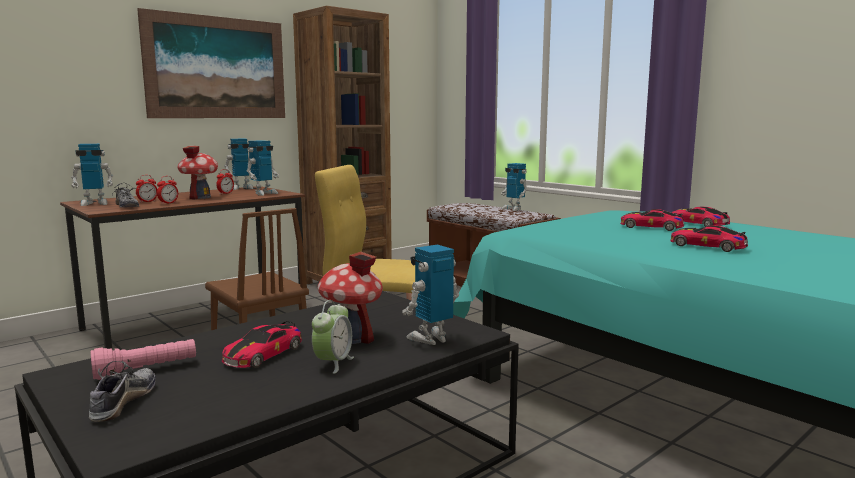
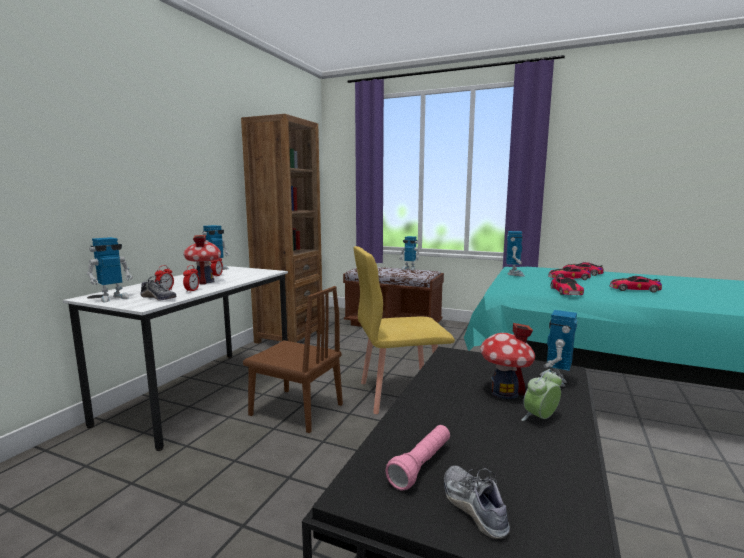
camera: 25 degrees left, 0 degrees up
brown desk [60,186,305,349] -> white desk [63,266,288,451]
picture [137,8,285,118] -> none
toy car [222,321,302,368] -> toy car moved to [551,276,584,295]
toy robot [246,140,279,196] -> toy robot moved to [506,231,525,277]
alarm clock [312,300,354,374] -> alarm clock turned 120 degrees counterclockwise [521,369,562,421]

